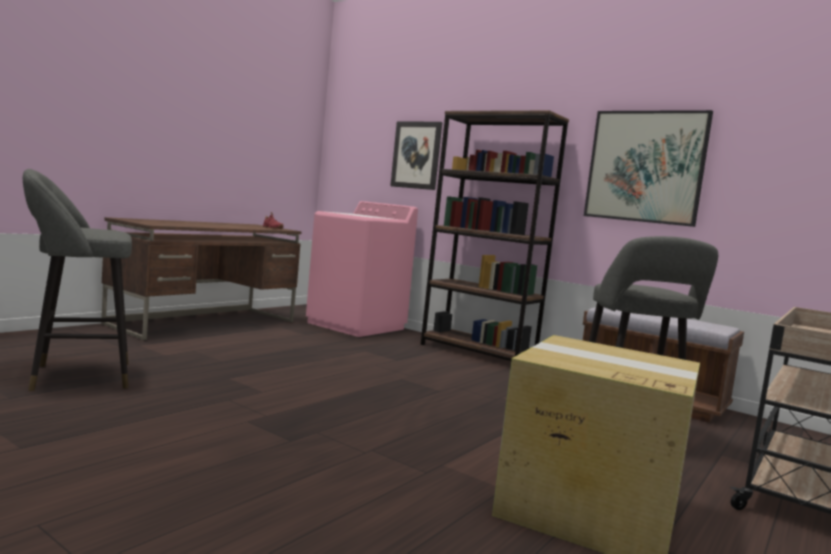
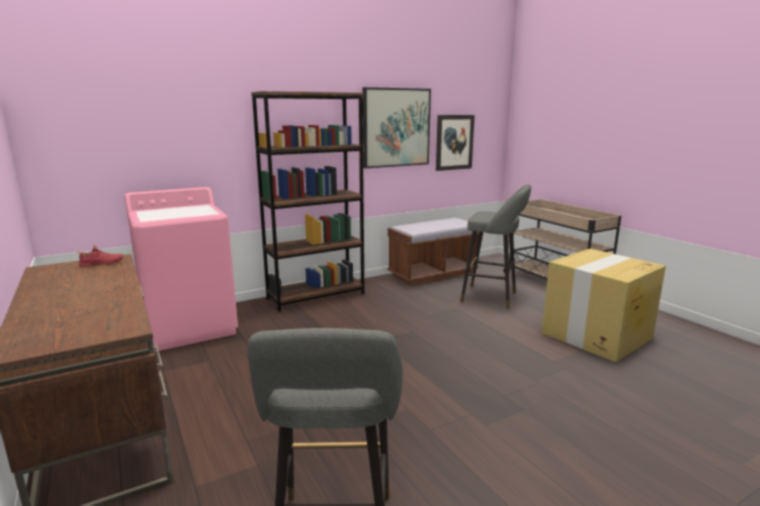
camera: 65 degrees left, 10 degrees up
picture [390,121,442,190] -> picture moved to [436,115,475,171]

